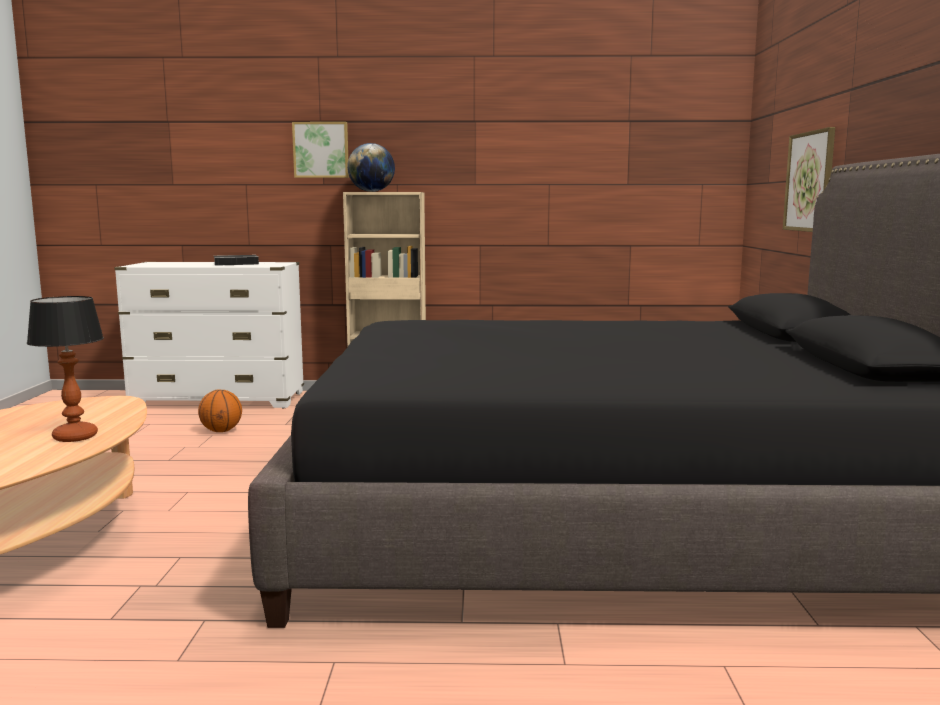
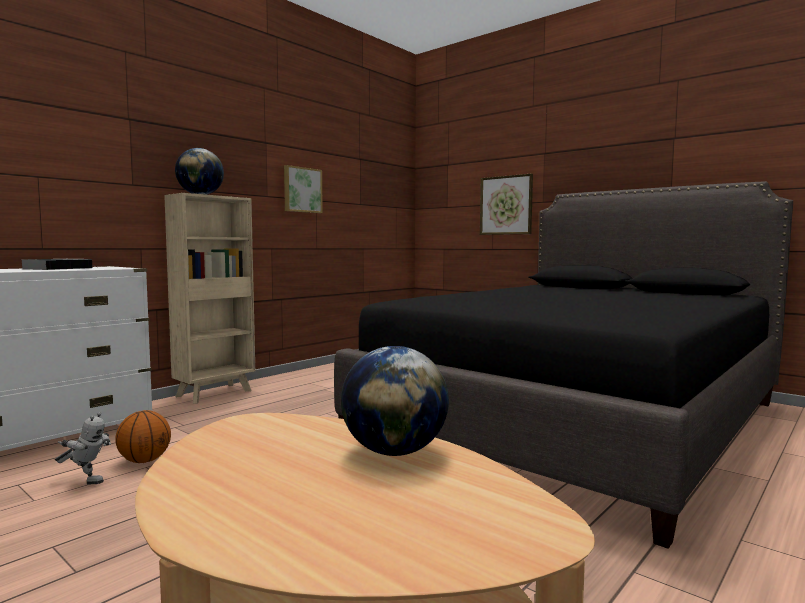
camera: 50 degrees left, 5 degrees down
table lamp [27,296,104,442] -> globe [341,346,449,456]
picture [292,122,349,178] -> picture moved to [284,165,323,213]
none -> toy robot [55,412,111,484]

